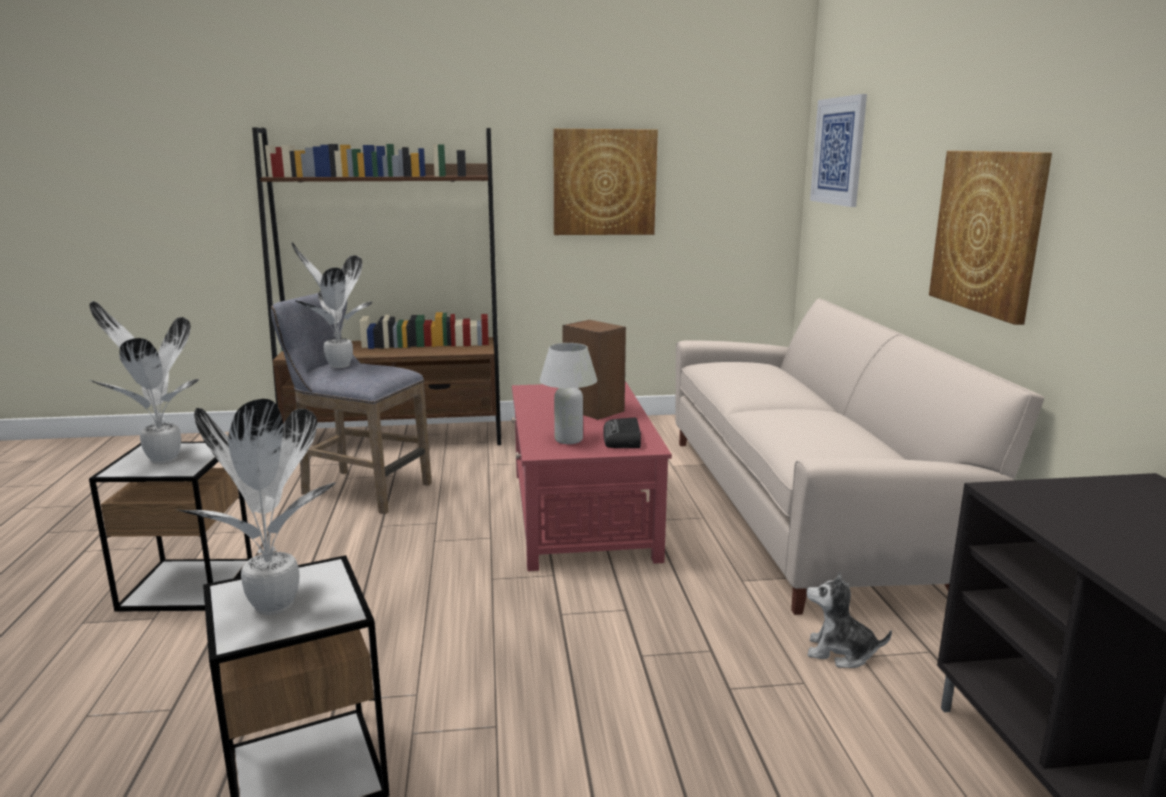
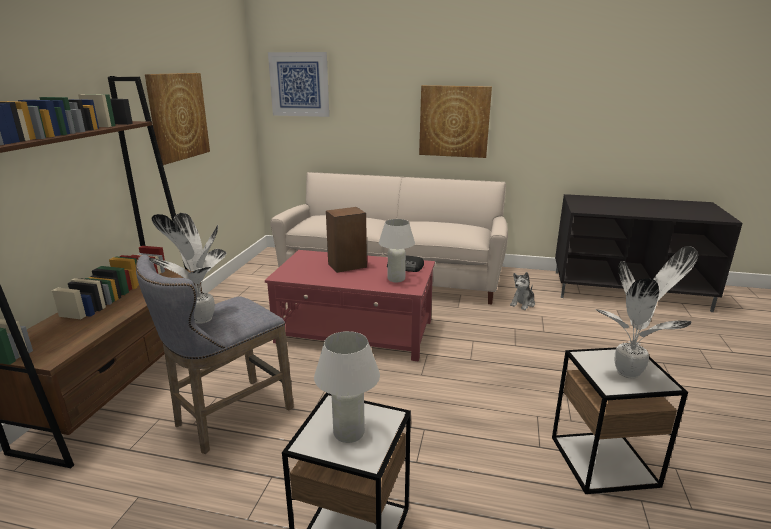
camera: 70 degrees left, 5 degrees up
potted plant [89,301,199,463] -> white table lamp [314,331,380,443]

